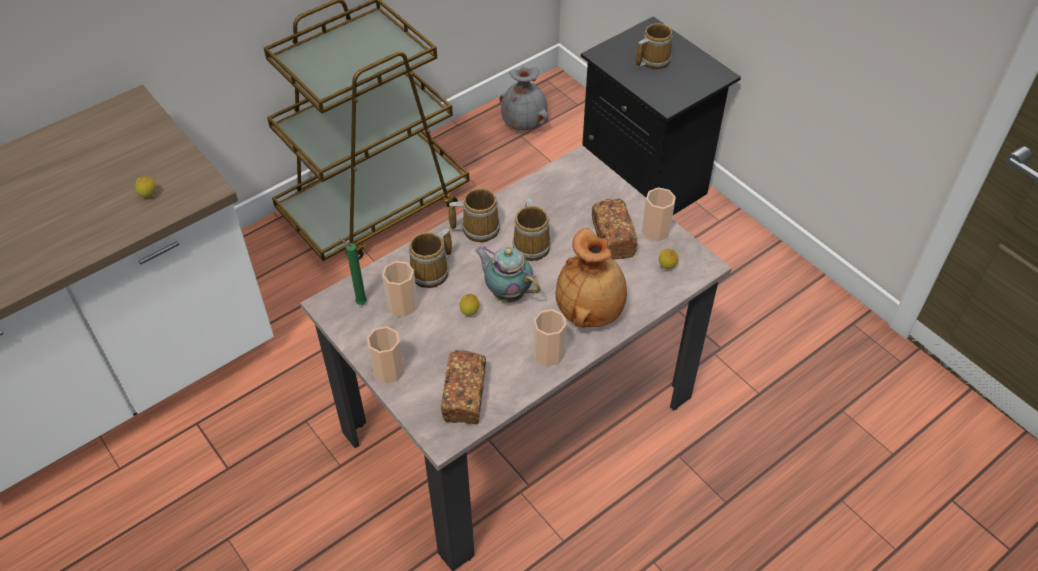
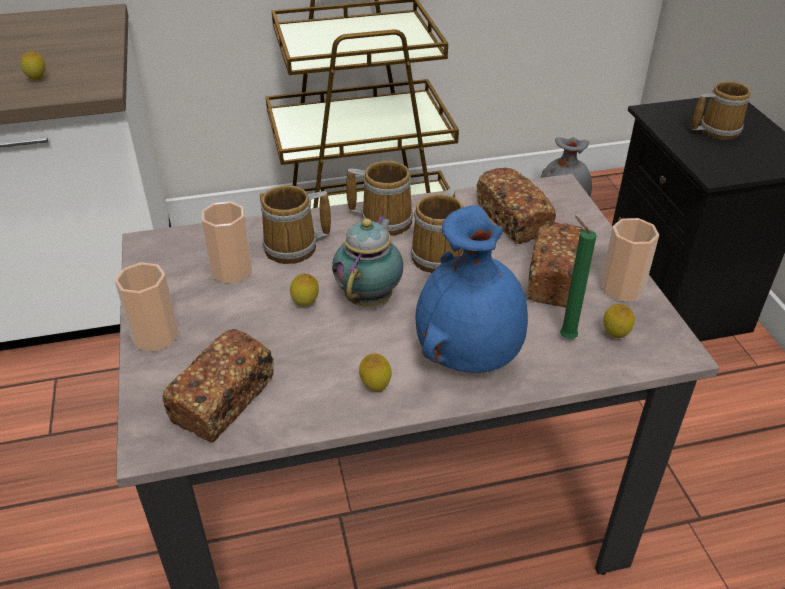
camera: 25 degrees right, 10 degrees down
green candle [340,239,367,305] -> green candle moved to [560,216,597,339]
teapot [475,246,540,302] -> teapot turned 45 degrees clockwise [332,215,403,307]
cup [533,309,567,366] -> lemon [359,353,392,392]
brown vase [556,228,627,328] -> blue vase [415,205,528,373]
none -> bread [476,168,556,244]

